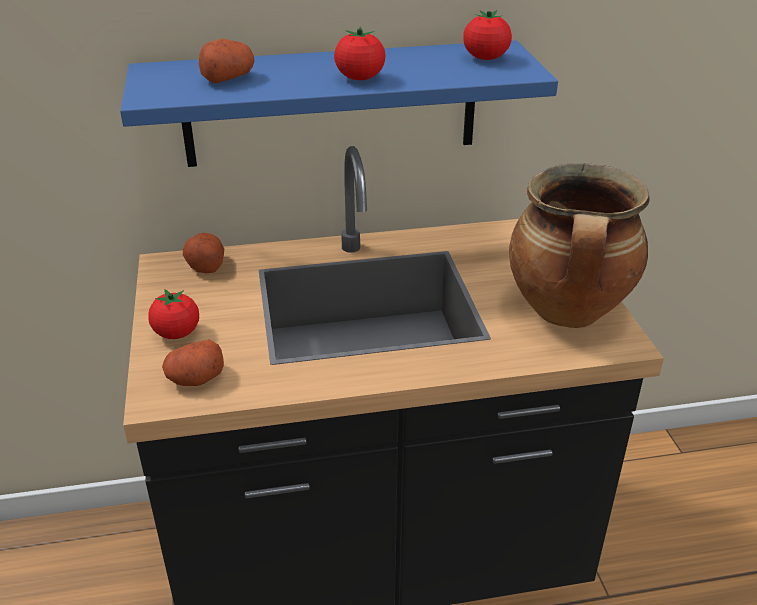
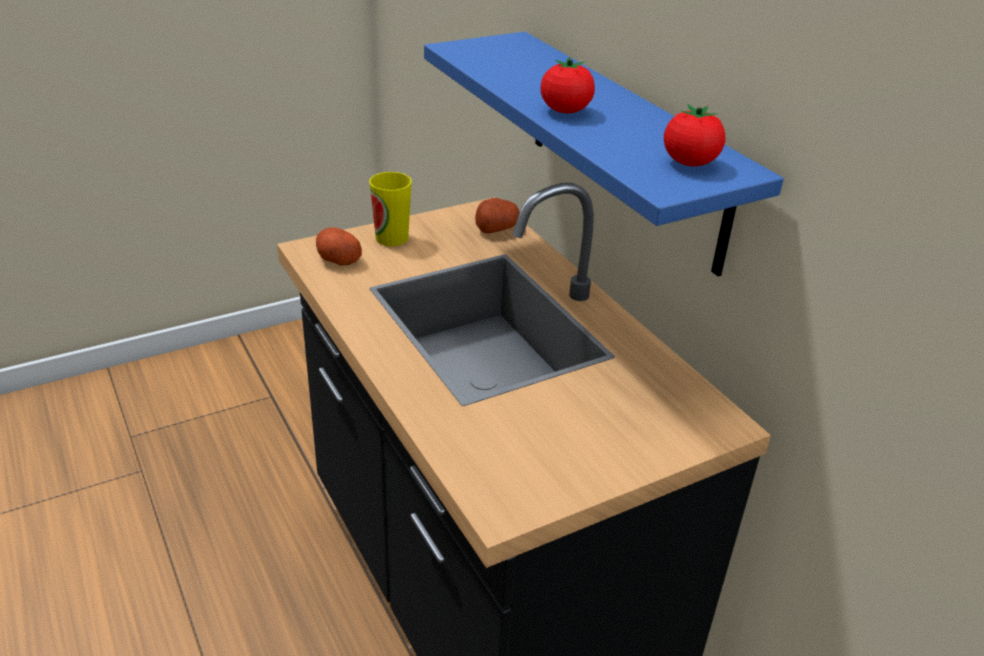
camera: 70 degrees right, 0 degrees up
tomato [148,289,199,339] -> cup [369,172,412,246]
potato [199,38,254,83] -> none
cooking pot [509,163,650,328] -> none

